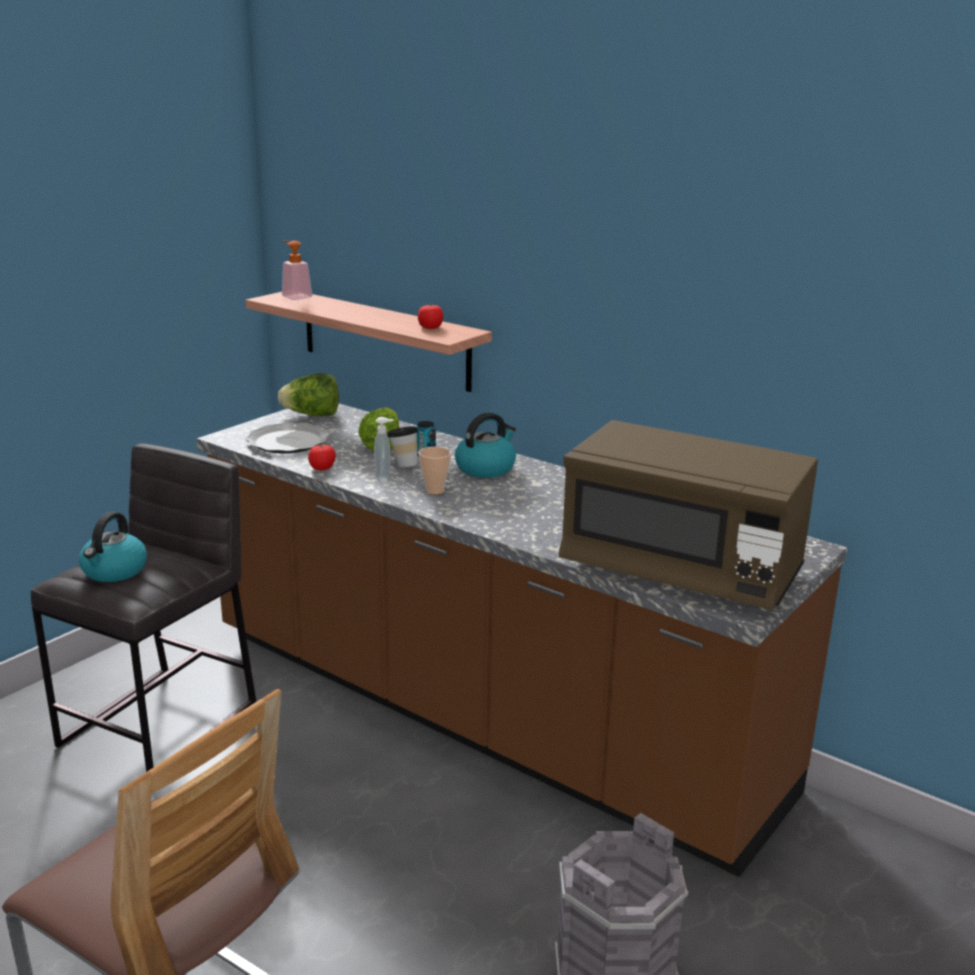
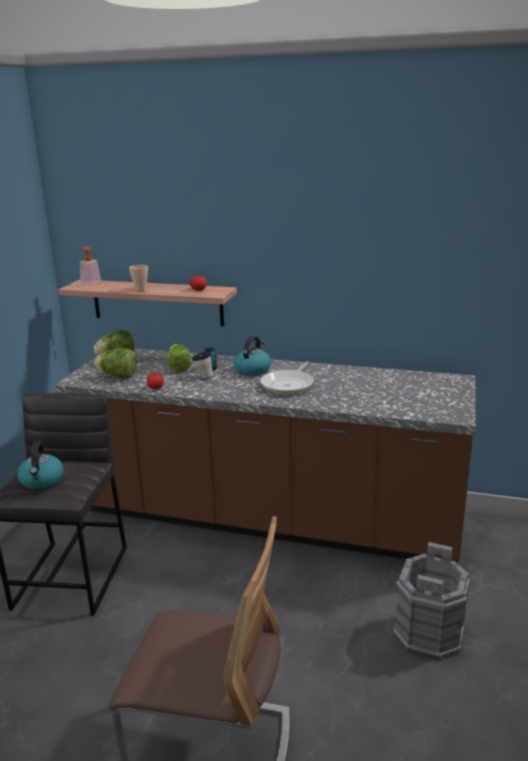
camera: 20 degrees left, 0 degrees up
plate [245,423,330,453] -> lettuce [94,348,137,378]
soap dispenser [374,417,394,483] -> none
cup [419,447,451,494] -> cup moved to [129,265,148,291]
brown microwave [559,420,818,610] -> none
none -> frying pan [260,361,314,395]

